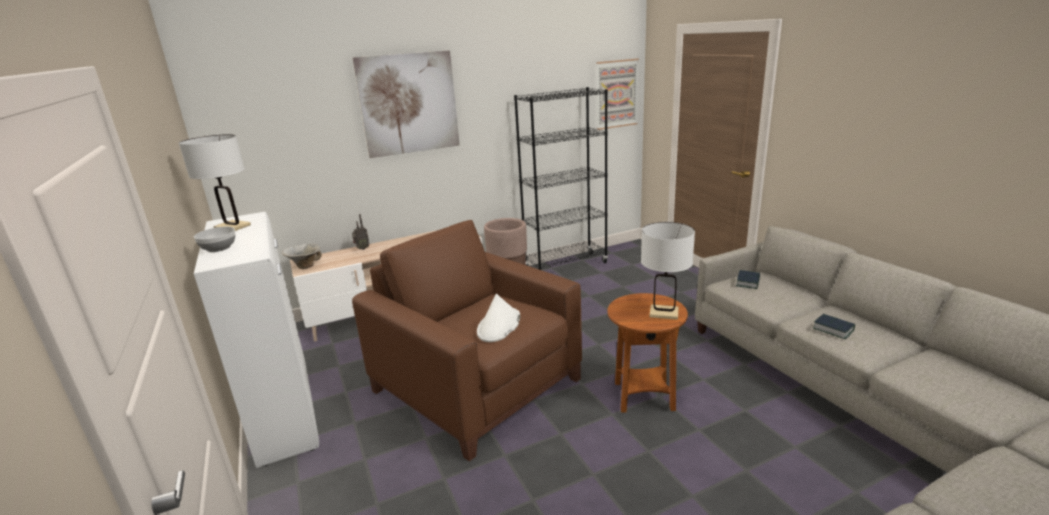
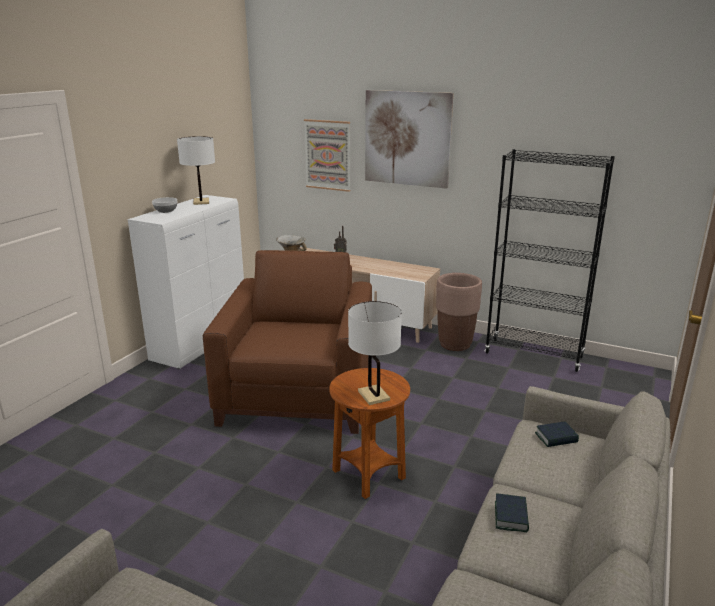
camera: 50 degrees right, 0 degrees up
white hat [477,294,520,342] -> none
picture [596,59,639,130] -> picture moved to [304,119,350,192]

